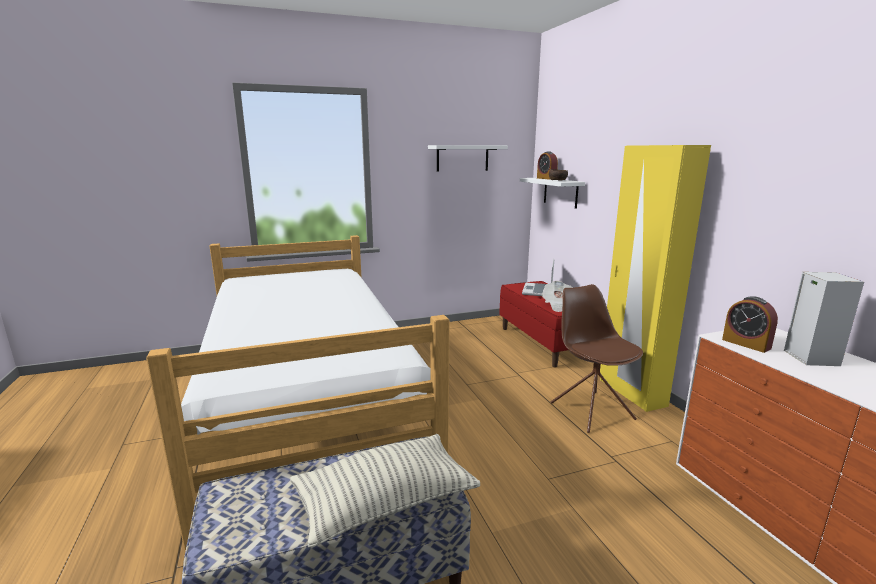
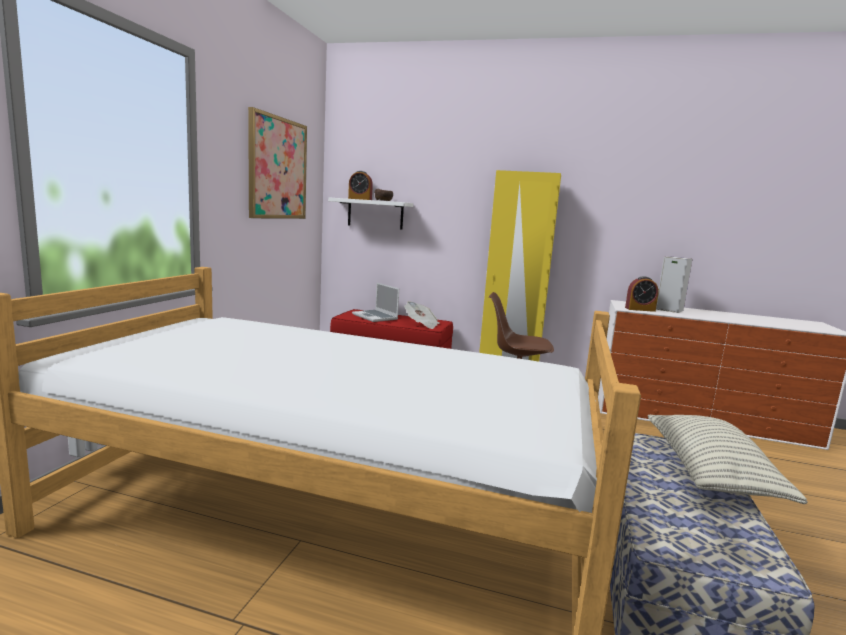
camera: 55 degrees left, 5 degrees down
white shelf [428,145,508,172] -> picture [248,107,307,219]

